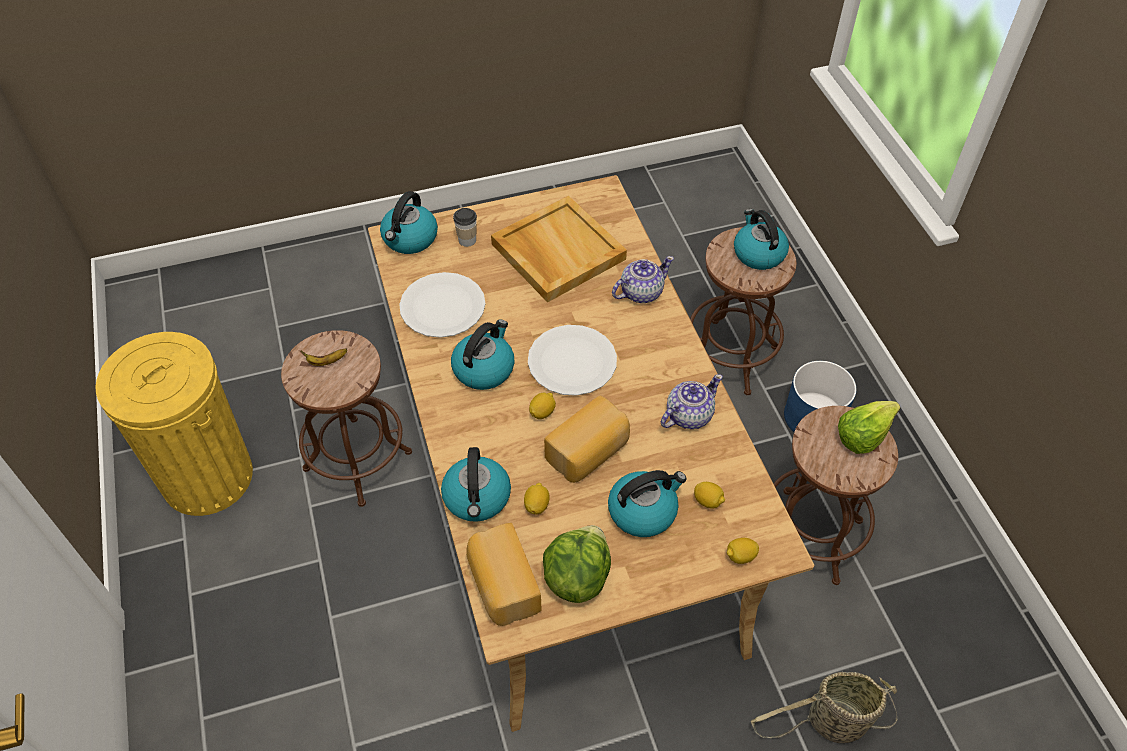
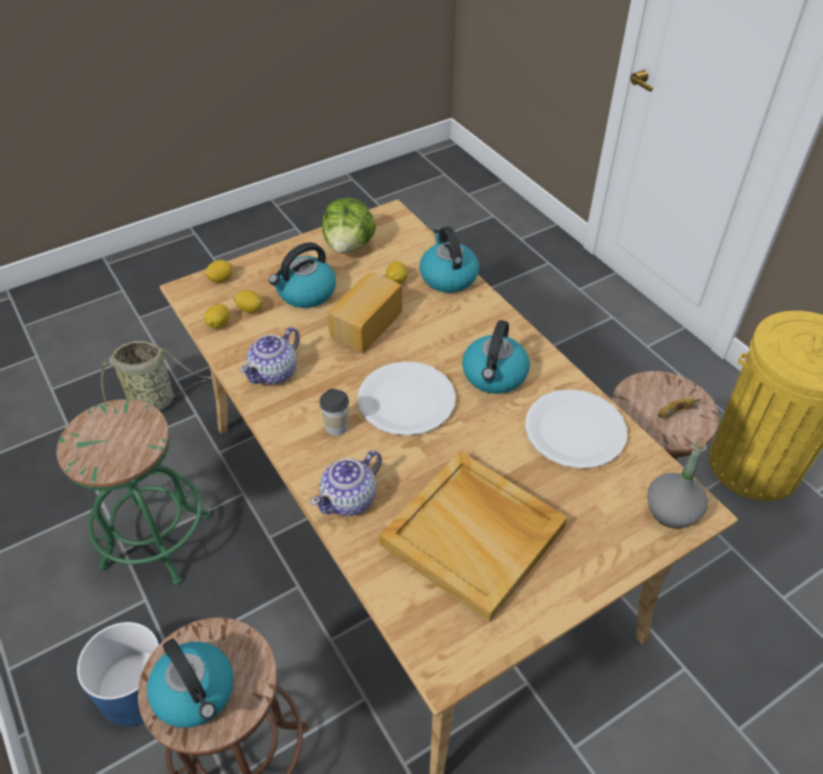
camera: 165 degrees right, 5 degrees down
kettle [380,191,438,254] -> grey bottle [647,439,708,529]
cup [453,208,477,247] -> cup moved to [319,389,349,436]
bread [467,523,542,626] -> none
lemon [529,393,556,419] -> lemon moved to [204,304,230,329]
brown stool [773,406,898,585] -> green stool [56,399,211,585]
lettuce [838,401,900,454] -> none

